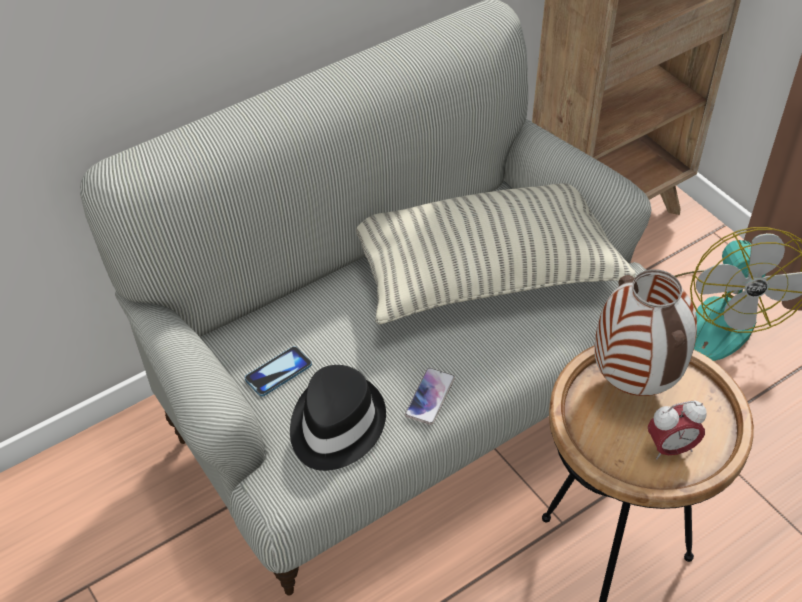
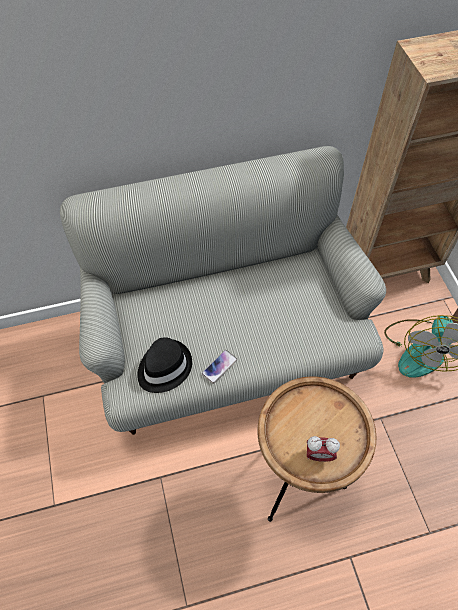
camera: 20 degrees right, 10 degrees up
phone [245,346,312,396] -> none
pillow [356,183,636,324] -> none
vase [594,269,697,396] -> none

